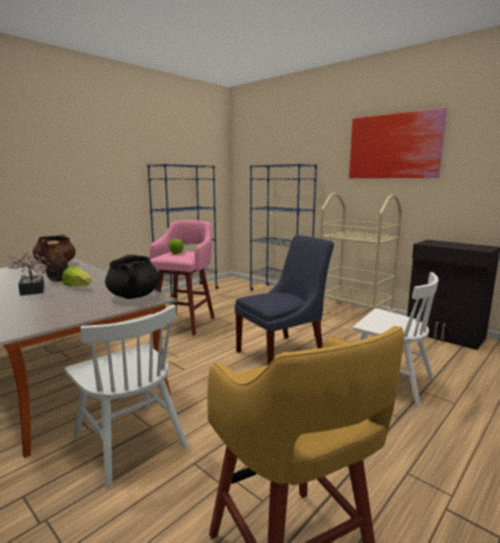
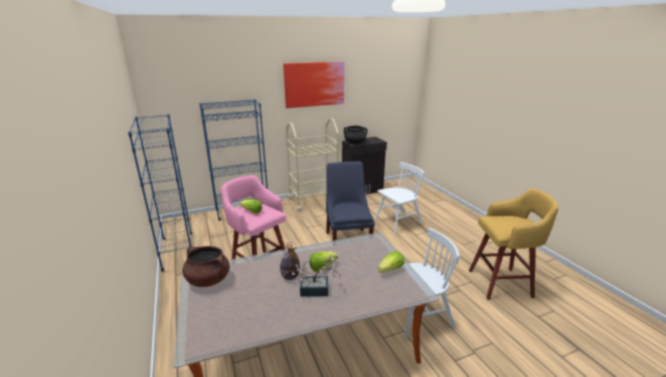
camera: 65 degrees left, 10 degrees up
black cooking pot [105,255,159,299] -> black cooking pot moved to [344,126,367,144]
none -> lettuce [378,251,405,273]

